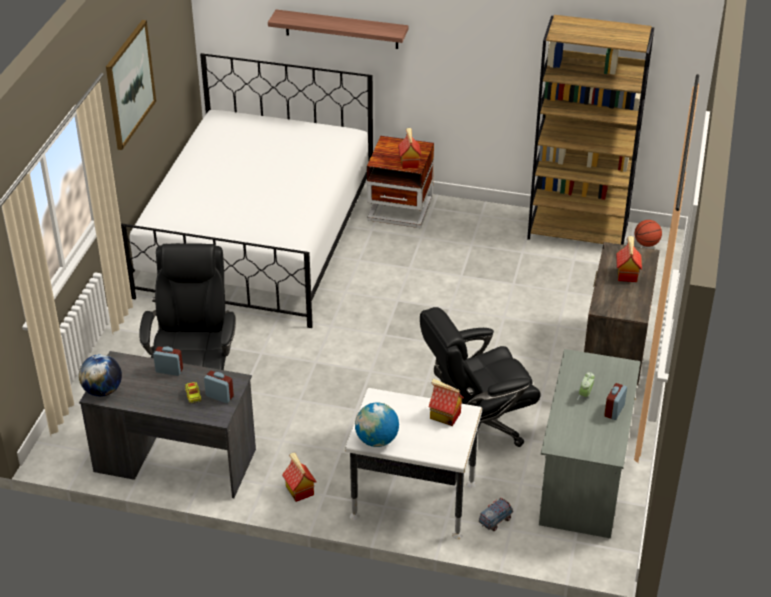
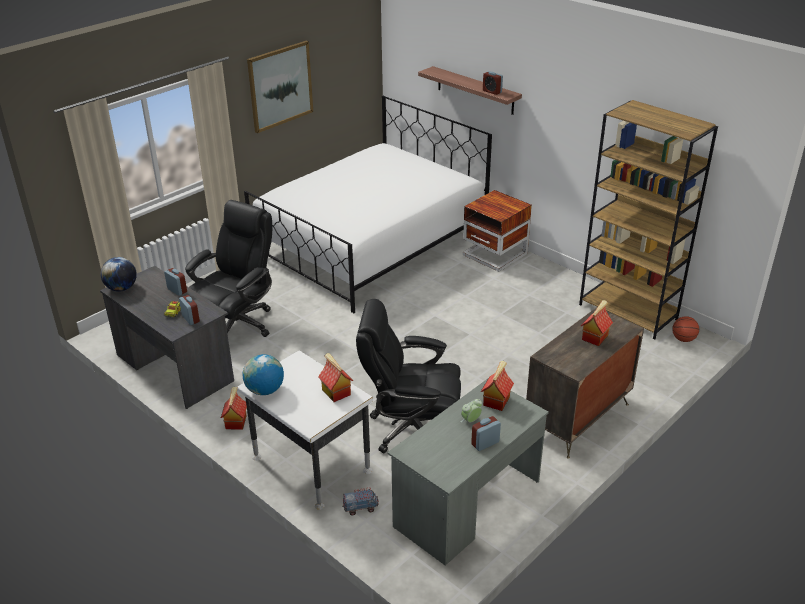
camera: 30 degrees right, 5 degrees down
toy house [398,128,422,169] -> toy house moved to [481,361,514,411]
none -> alarm clock [483,71,503,95]

